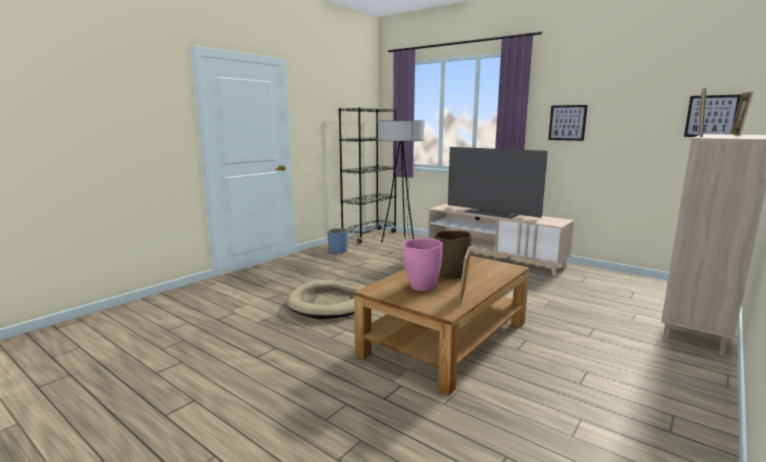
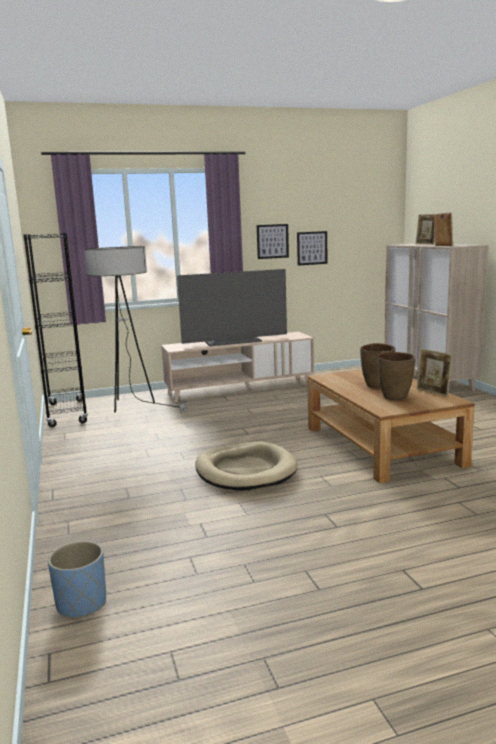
camera: 55 degrees left, 0 degrees up
blue planter [327,228,348,253] -> blue planter moved to [48,541,106,619]
pink vase [402,238,443,291] -> brown vase [377,352,415,400]
picture [684,95,741,137] -> picture moved to [297,231,327,266]

